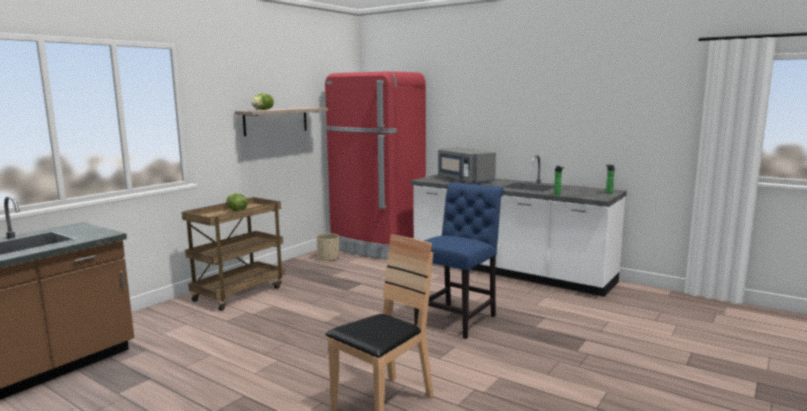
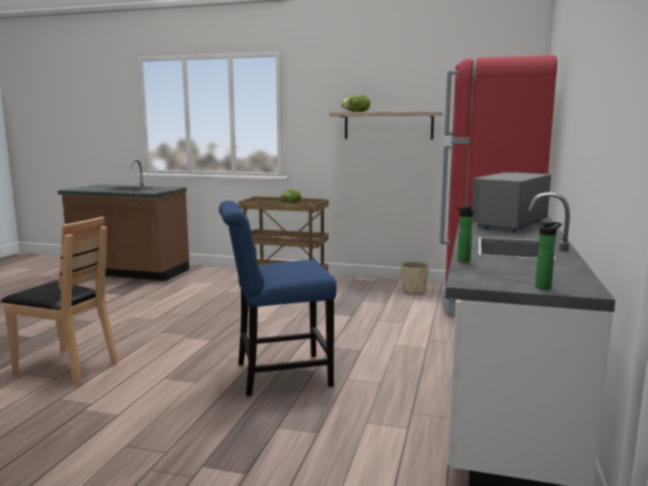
camera: 70 degrees right, 0 degrees up
blue chair [414,182,504,339] -> blue chair turned 150 degrees clockwise [219,200,336,396]

